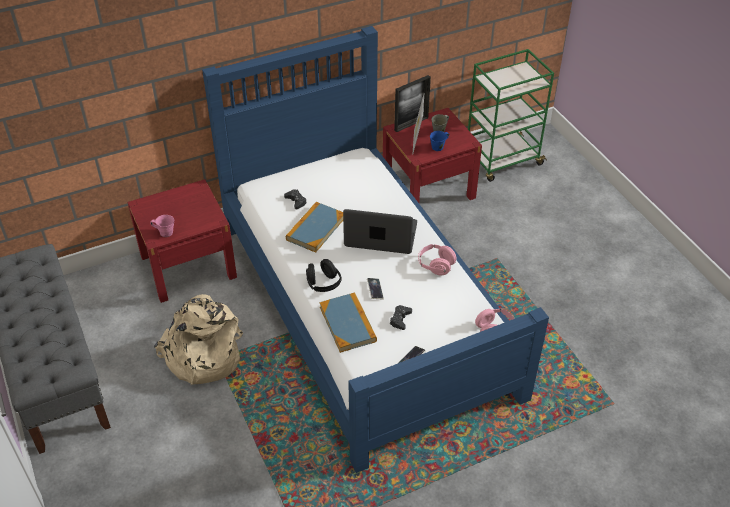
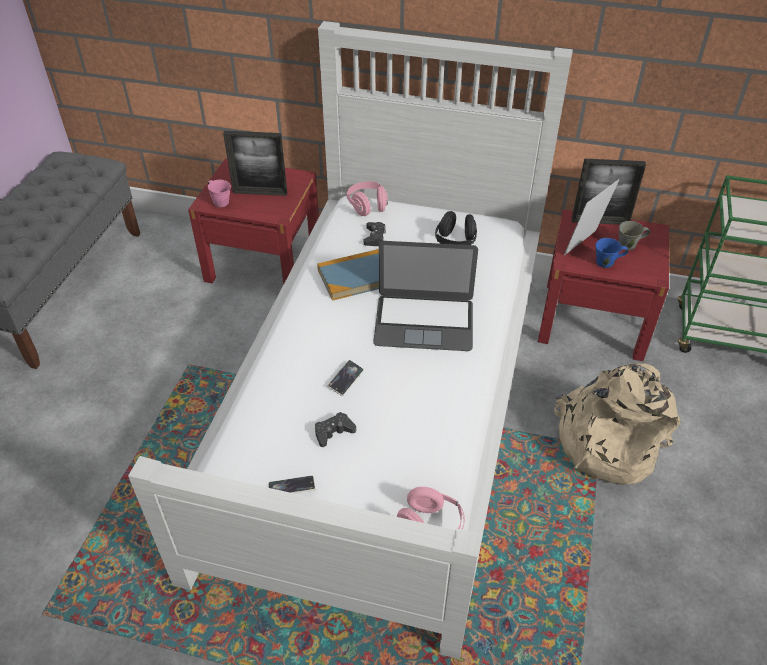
camera: 40 degrees right, 0 degrees up
beige backpack [154,294,243,385] -> beige backpack moved to [554,363,681,485]
blue bed [202,26,549,473] -> white bed [128,21,573,659]
black headphones [306,259,342,292] -> black headphones moved to [435,211,477,245]
book [320,293,377,353] -> none
laptop [343,209,417,254] -> laptop turned 135 degrees clockwise [373,241,478,351]
pink headphones [418,244,457,275] -> pink headphones moved to [346,181,388,216]
none -> picture frame [223,131,287,196]

